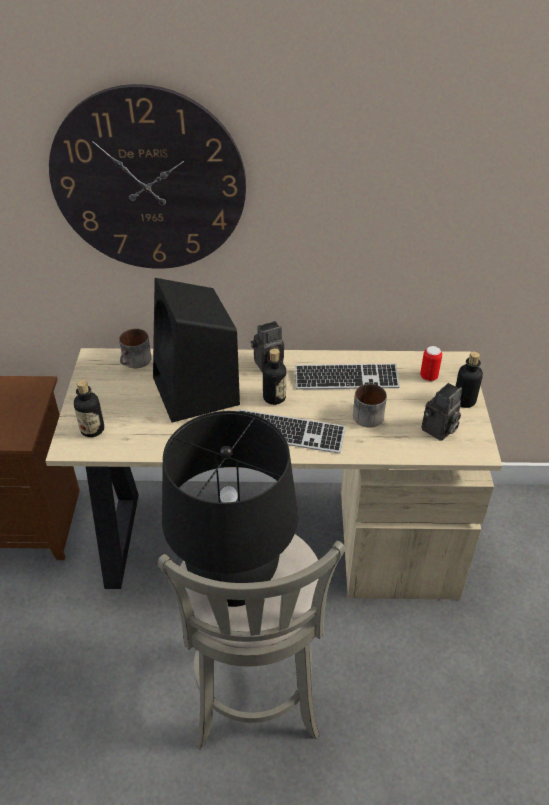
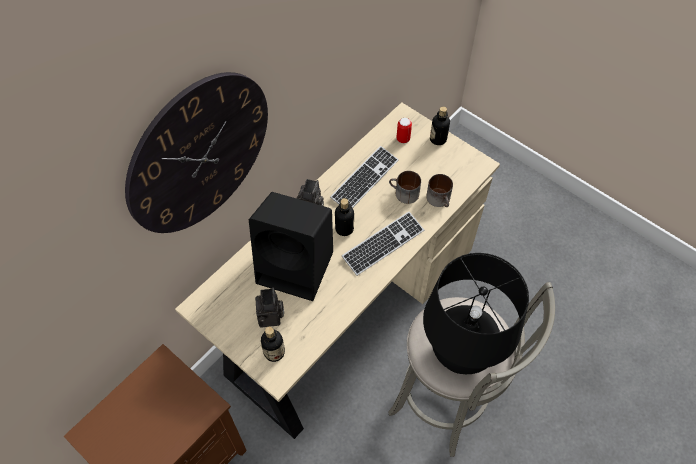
camera: 50 degrees left, 15 degrees up
mug [119,328,152,368] -> mug moved to [426,174,453,207]
camera [421,383,462,441] -> camera moved to [255,287,284,327]

